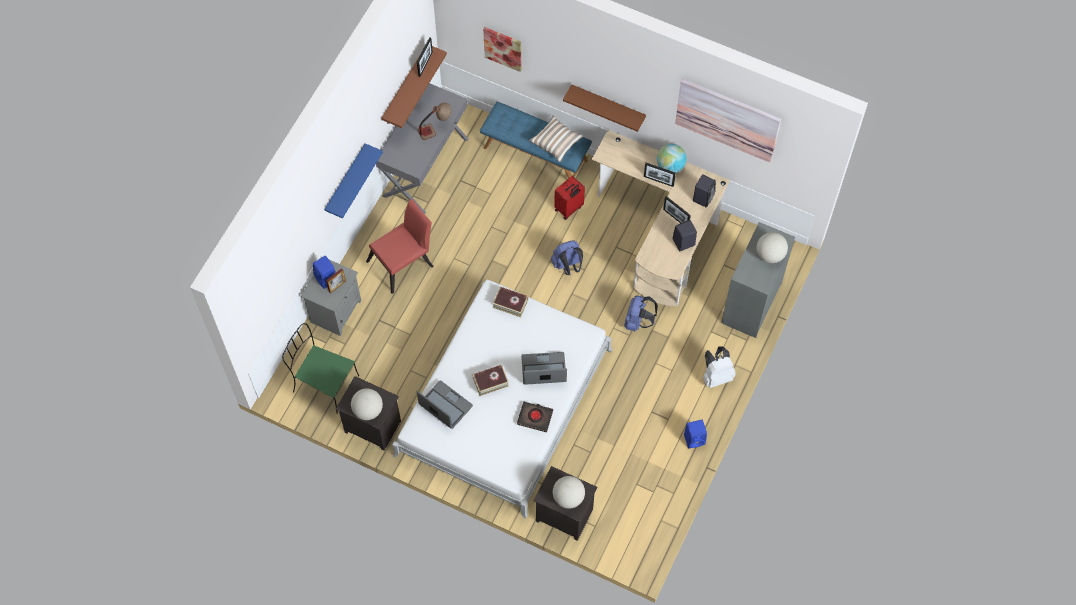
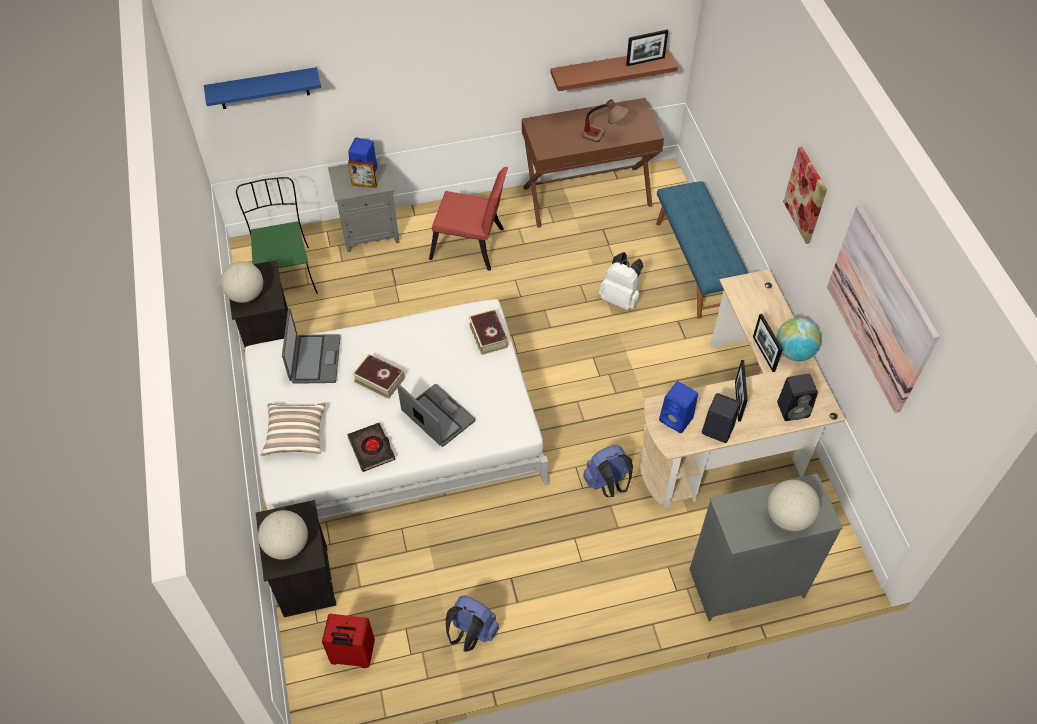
camera: 50 degrees right, 10 degrees down
blue shelf [324,143,383,219] -> blue shelf moved to [204,67,321,109]
grey console table [376,83,469,214] -> brown console table [522,98,664,228]
picture [483,27,522,72] -> picture moved to [783,147,827,244]
pillow [529,115,583,162] -> pillow moved to [261,403,326,456]
blue backpack [551,240,583,275] -> blue backpack moved to [445,595,499,652]
red suitcase [554,176,585,220] -> red suitcase moved to [322,614,375,668]
brown shelf [563,84,646,132] -> none
blue speaker [684,420,707,449] -> blue speaker moved to [659,381,698,433]
white backpack [703,346,736,388] -> white backpack moved to [599,252,643,310]

